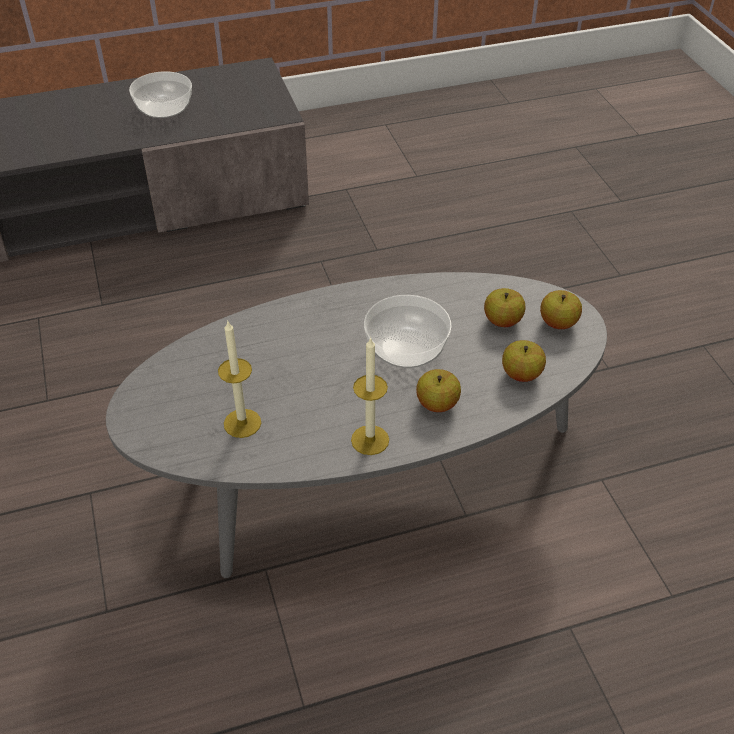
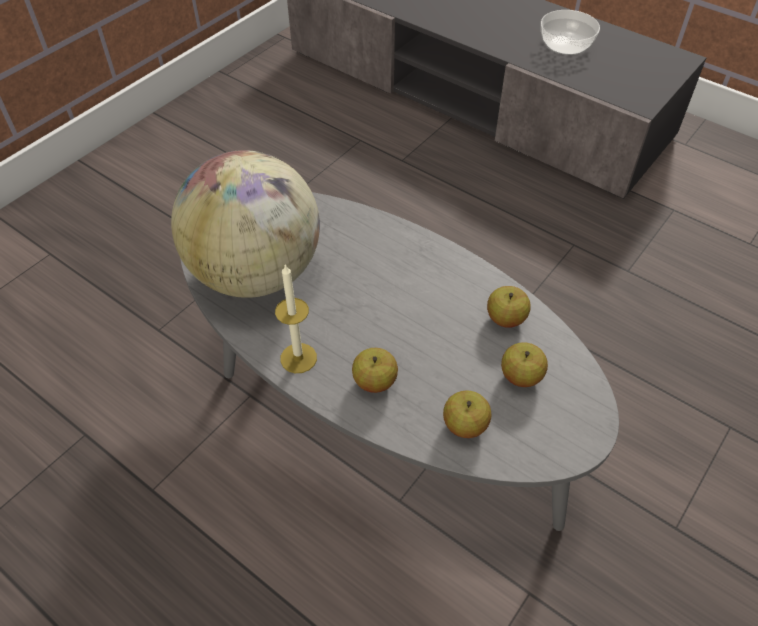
camera: 55 degrees right, 5 degrees up
candle [218,320,261,438] -> globe [171,150,320,298]
bowl [364,295,452,368] -> none
apple [540,290,582,329] -> apple moved to [487,286,531,328]

